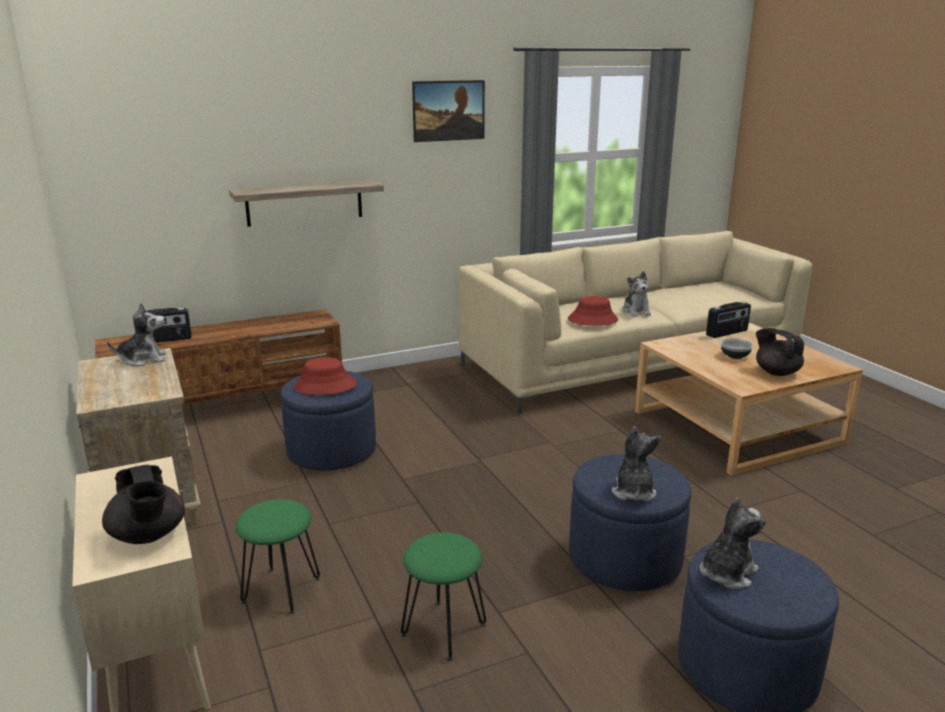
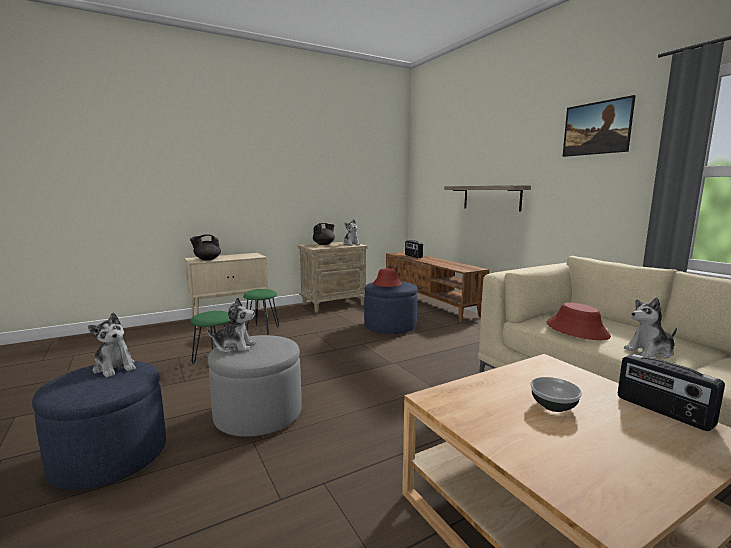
camera: 85 degrees right, 10 degrees down
blue ottoman [569,454,691,591] -> grey ottoman [208,335,302,437]
black teapot [756,328,804,376] -> black teapot moved to [313,223,335,245]

